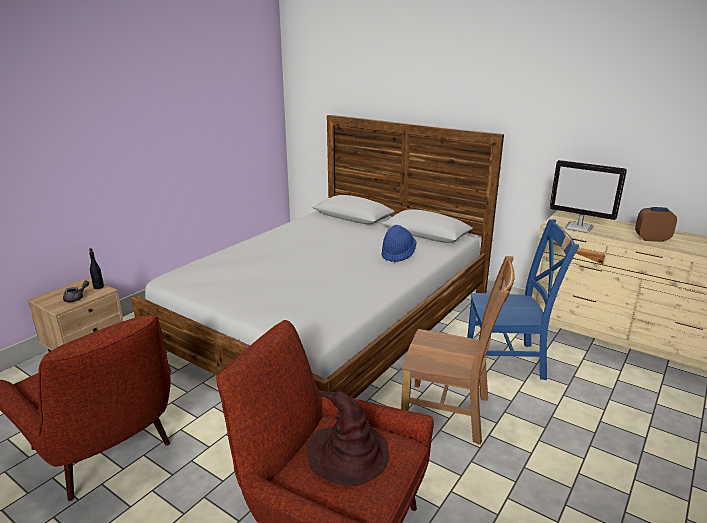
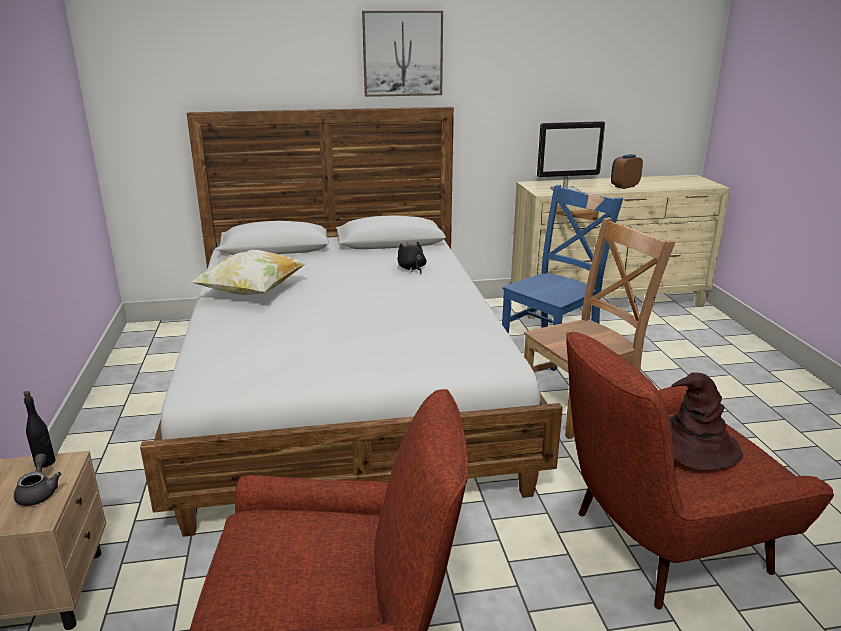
camera: 45 degrees left, 0 degrees up
blue hat [382,225,417,262] -> black plush toy [397,241,427,274]
none -> pillow [191,250,307,295]
none -> picture [362,11,443,97]

